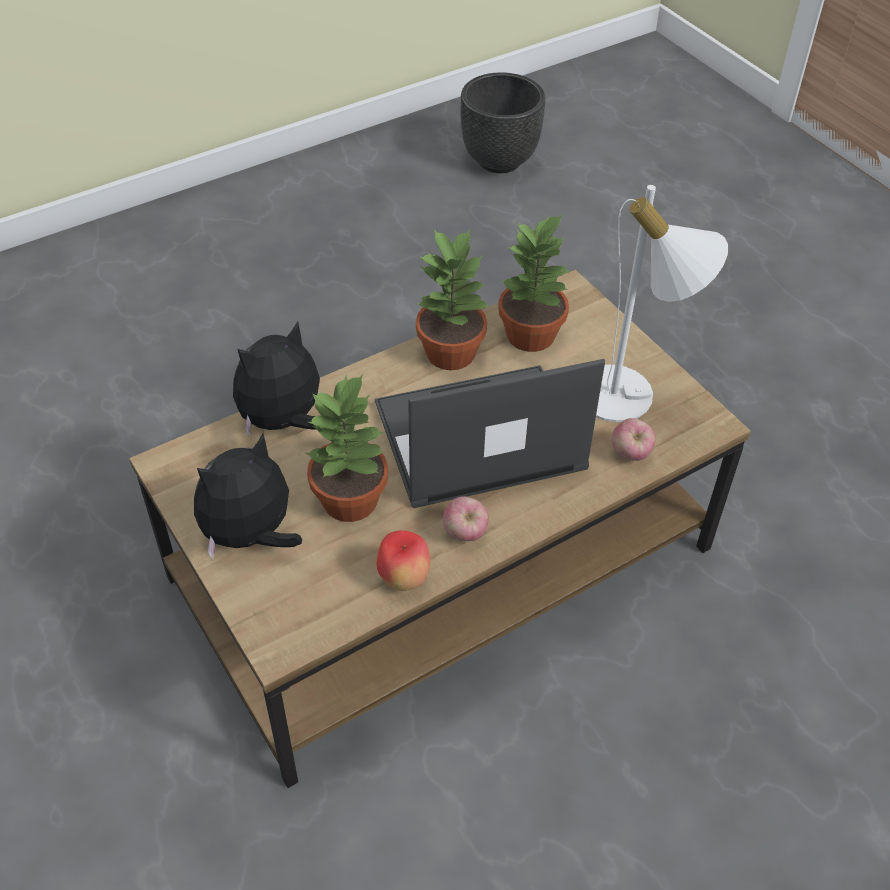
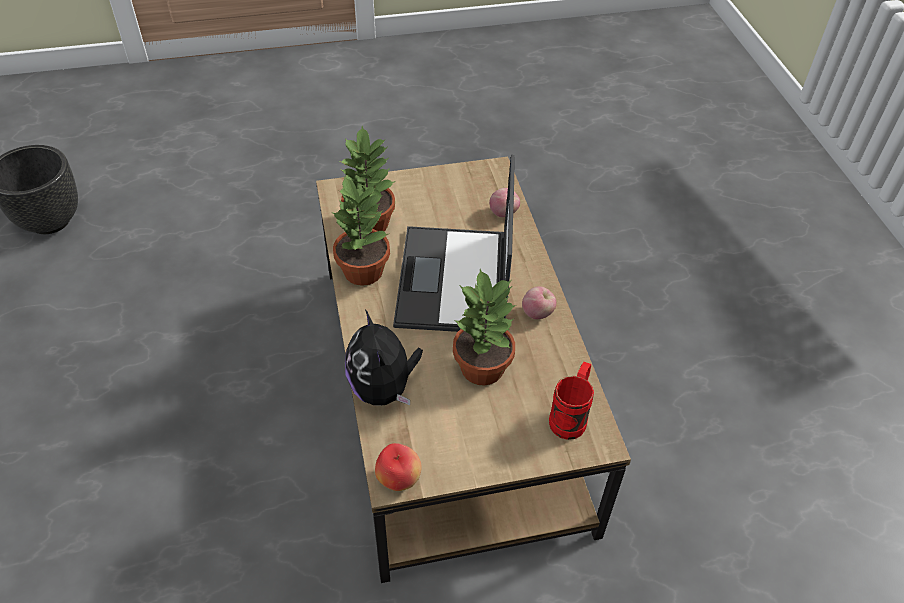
camera: 70 degrees left, 0 degrees up
plush toy [194,434,302,560] -> none
apple [377,530,430,591] -> apple moved to [375,443,422,491]
white table lamp [596,185,728,422] -> none
none -> red mug [549,362,594,440]

